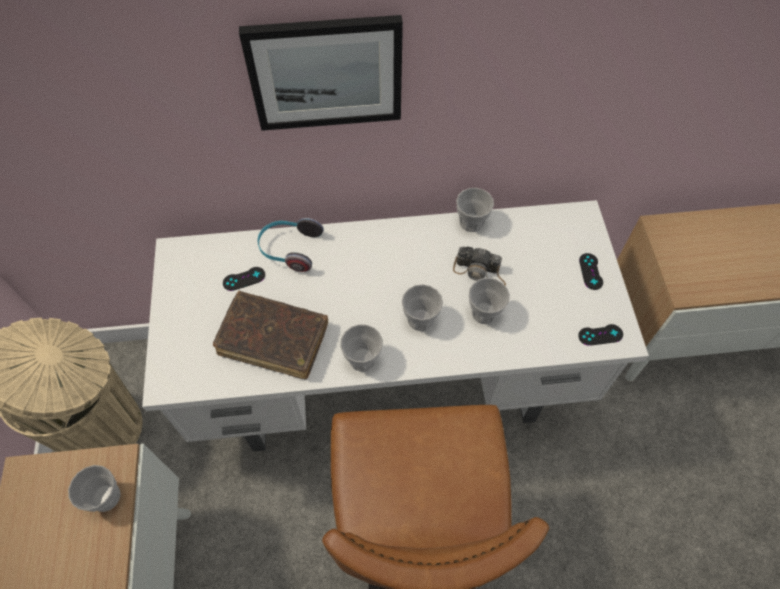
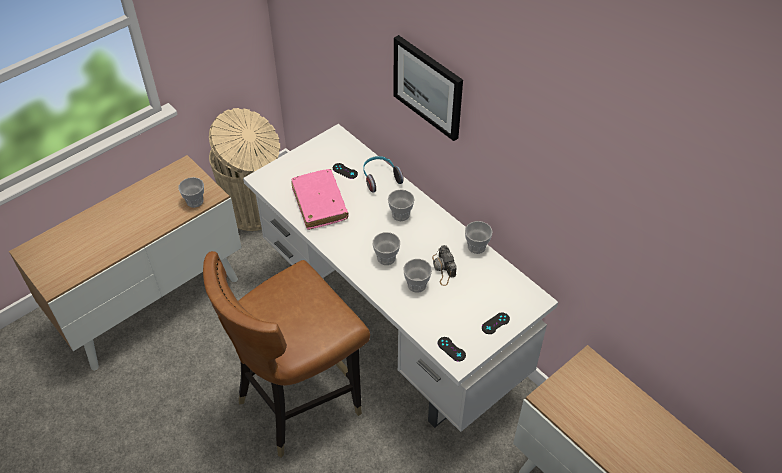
camera: 55 degrees right, 10 degrees down
brown book [213,291,328,379] -> pink book [291,169,349,230]
cup [340,324,383,372] -> cup moved to [388,189,415,221]

